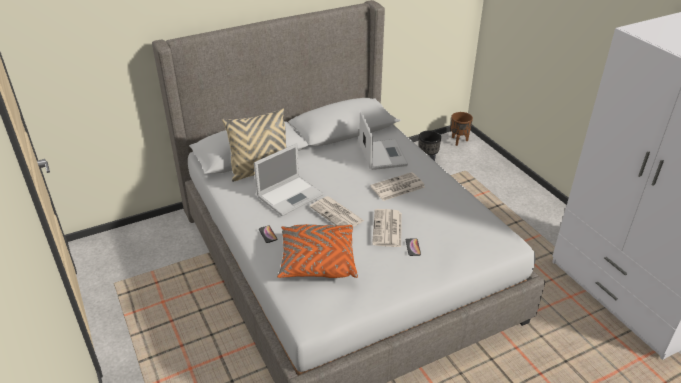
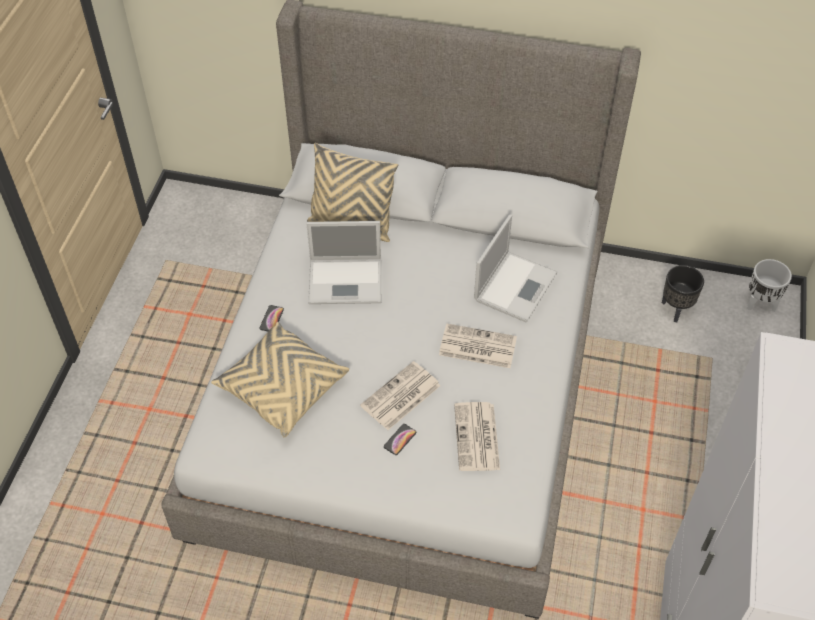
camera: 40 degrees right, 15 degrees up
orange pillow [277,224,358,278] -> beige pillow [211,322,349,438]
newspaper [310,196,364,227] -> newspaper moved to [454,402,500,471]
brown planter [451,112,473,146] -> white planter [747,259,792,312]

